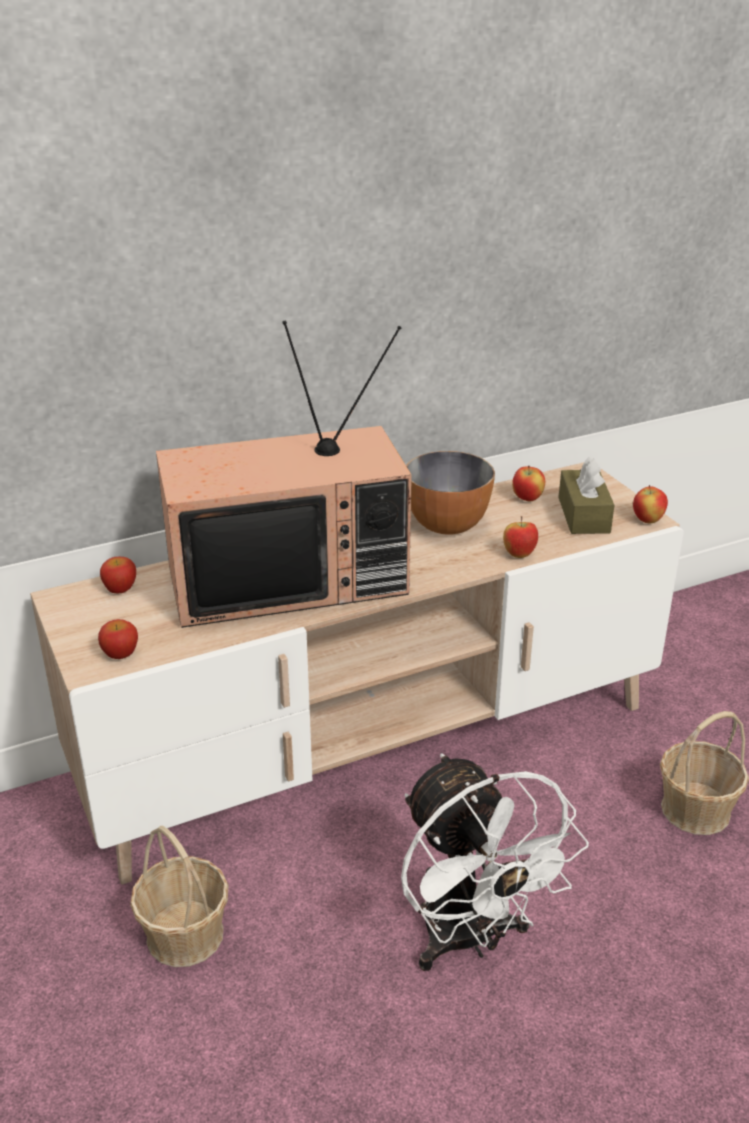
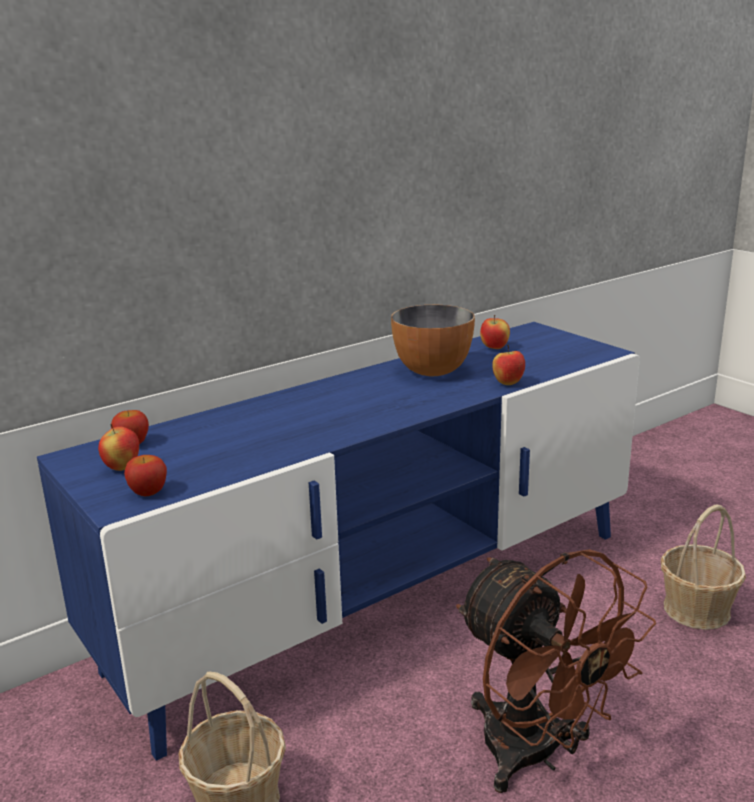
camera: 10 degrees left, 10 degrees down
beige tv stand [30,462,684,885] -> blue tv stand [37,322,640,761]
television [156,321,412,628] -> none
white fan [401,754,589,971] -> brown fan [456,549,656,793]
brown tissue box [558,457,615,534] -> none
apple [633,485,668,523] -> apple moved to [98,424,139,471]

